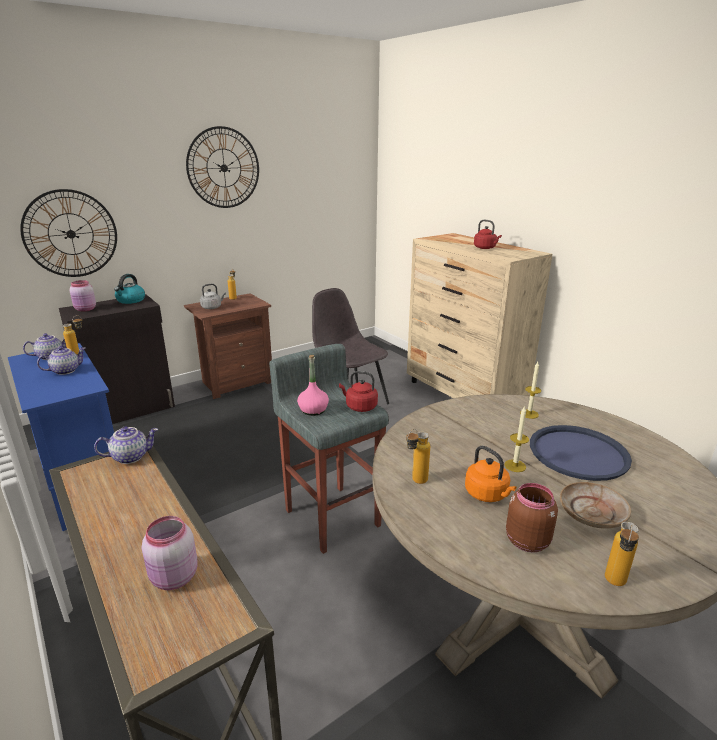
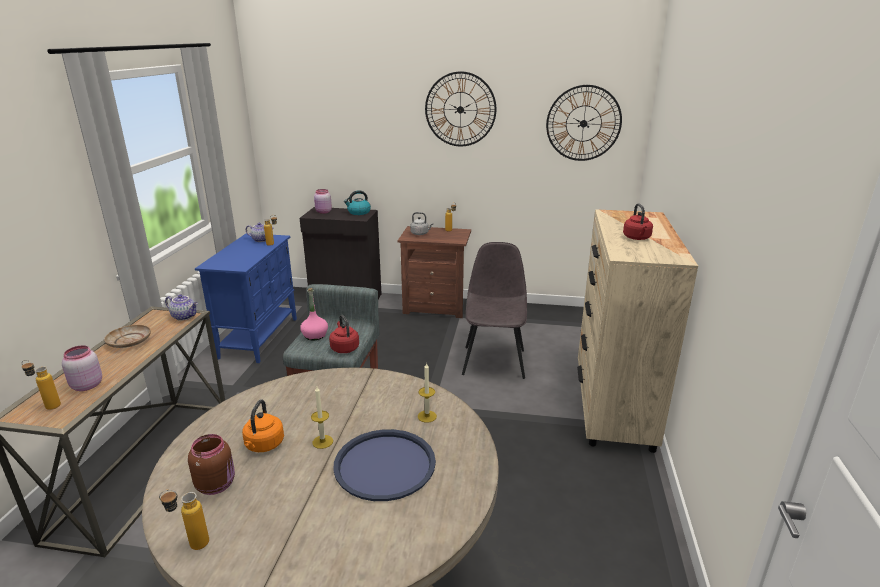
camera: 45 degrees right, 0 degrees up
wall clock [20,189,117,277] -> wall clock moved to [546,85,622,161]
teapot [37,346,86,375] -> none
bottle [406,429,430,484] -> bottle moved to [22,360,61,410]
beige plate [560,482,631,529] -> beige plate moved to [104,325,151,348]

